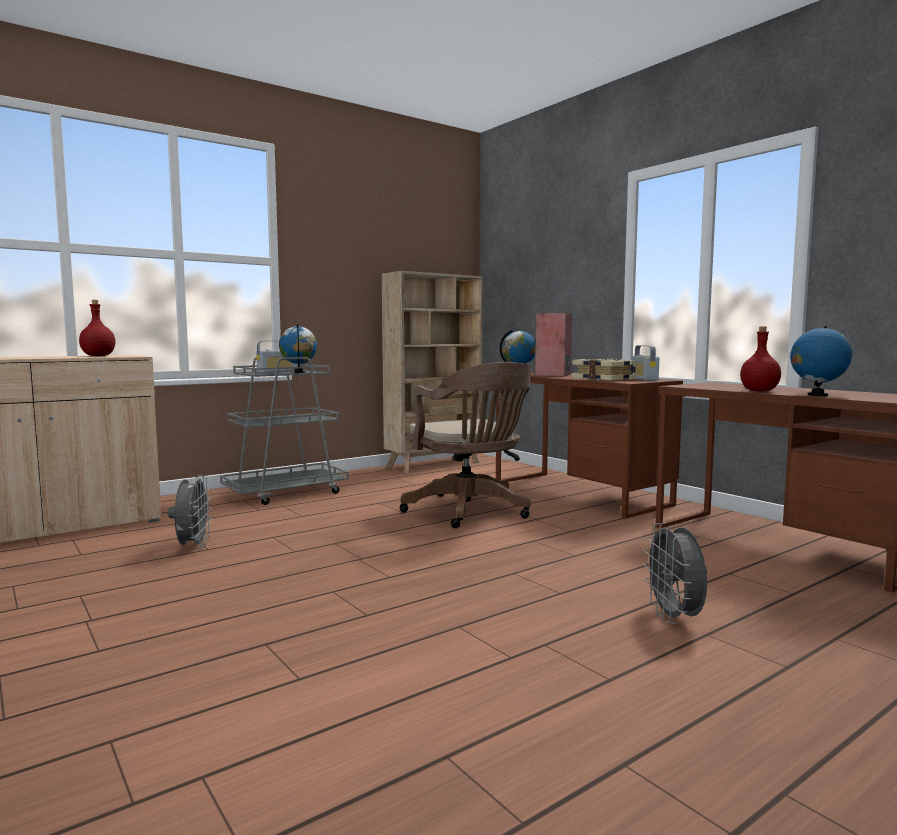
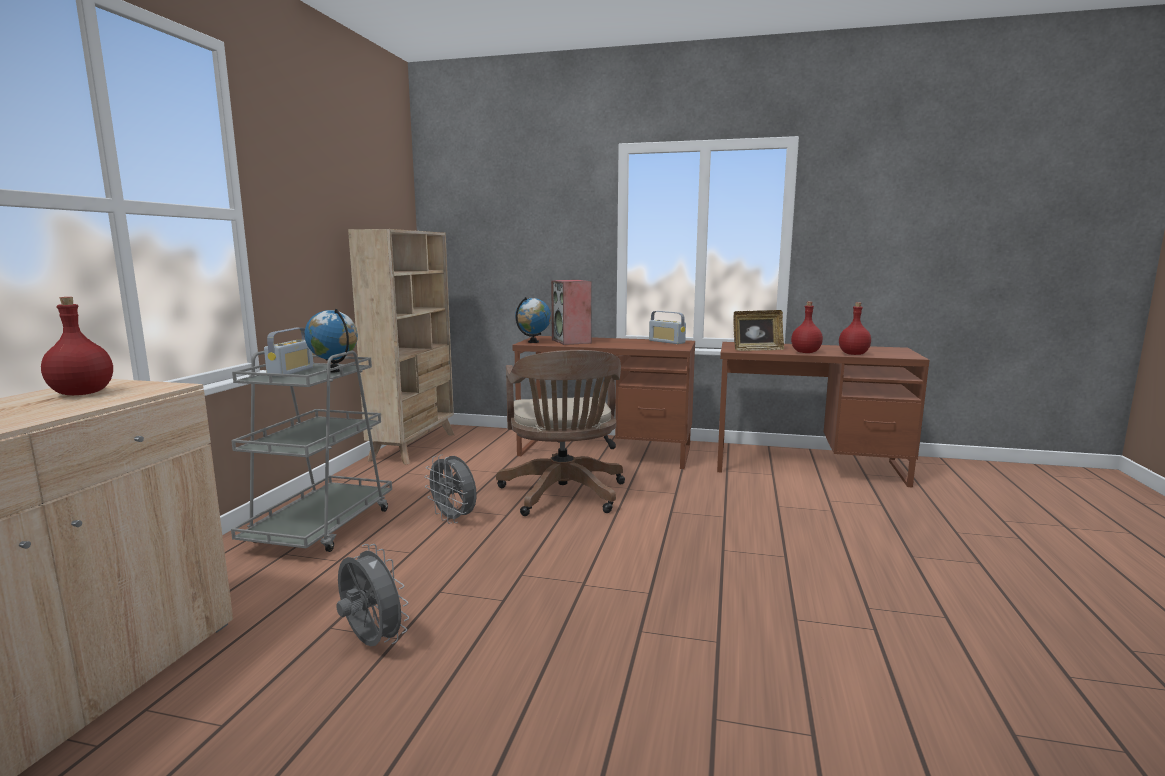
camera: 40 degrees left, 5 degrees up
brown office chair [399,362,531,528] -> brown office chair turned 60 degrees clockwise [496,350,625,516]
book [572,359,637,381] -> none
grey fan [642,522,707,624] -> grey fan moved to [424,454,477,524]
globe [790,326,852,396] -> red bottle [839,302,871,355]
none -> picture frame [733,310,784,351]

